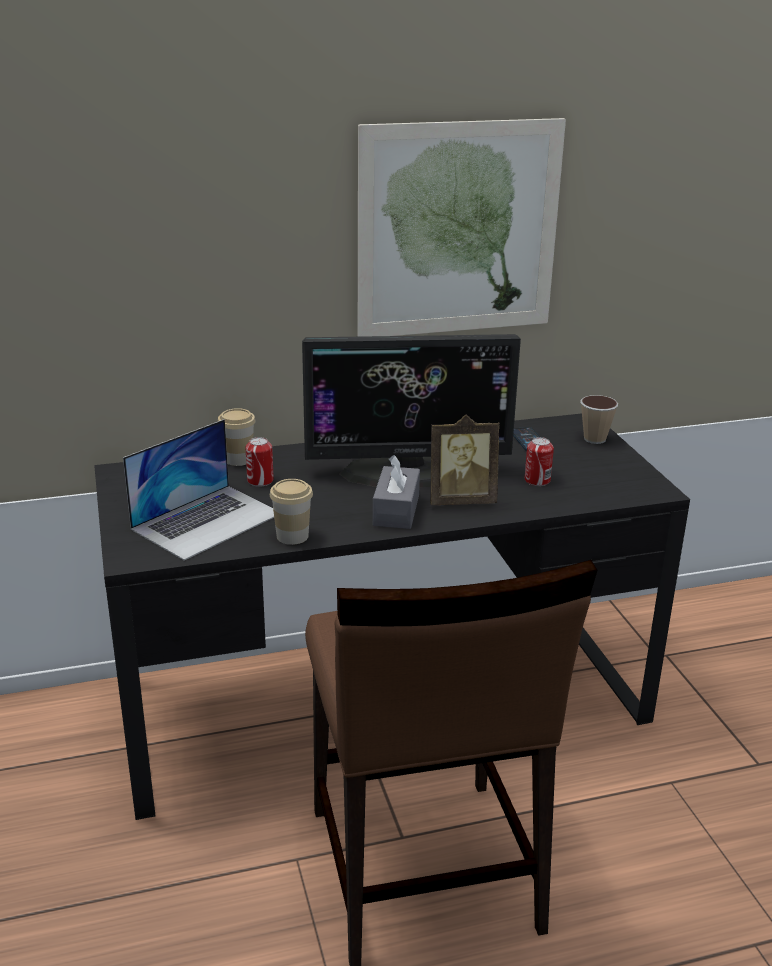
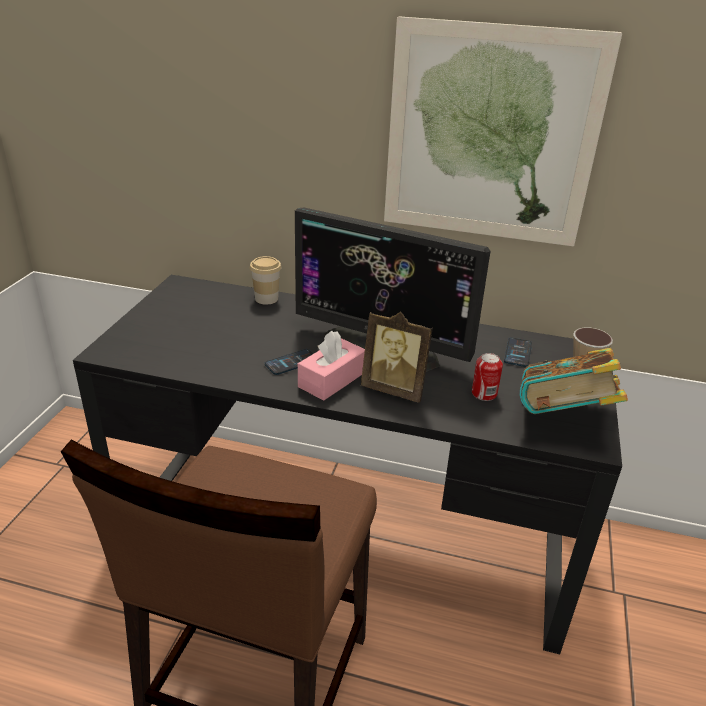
camera: 30 degrees right, 5 degrees up
laptop [123,419,274,560] -> none
can [246,437,274,487] -> none
cup [270,479,313,545] -> none
grey tissue box [373,455,420,529] -> pink tissue box [298,331,365,401]
none -> phone [265,349,314,375]
none -> book [519,348,628,414]

